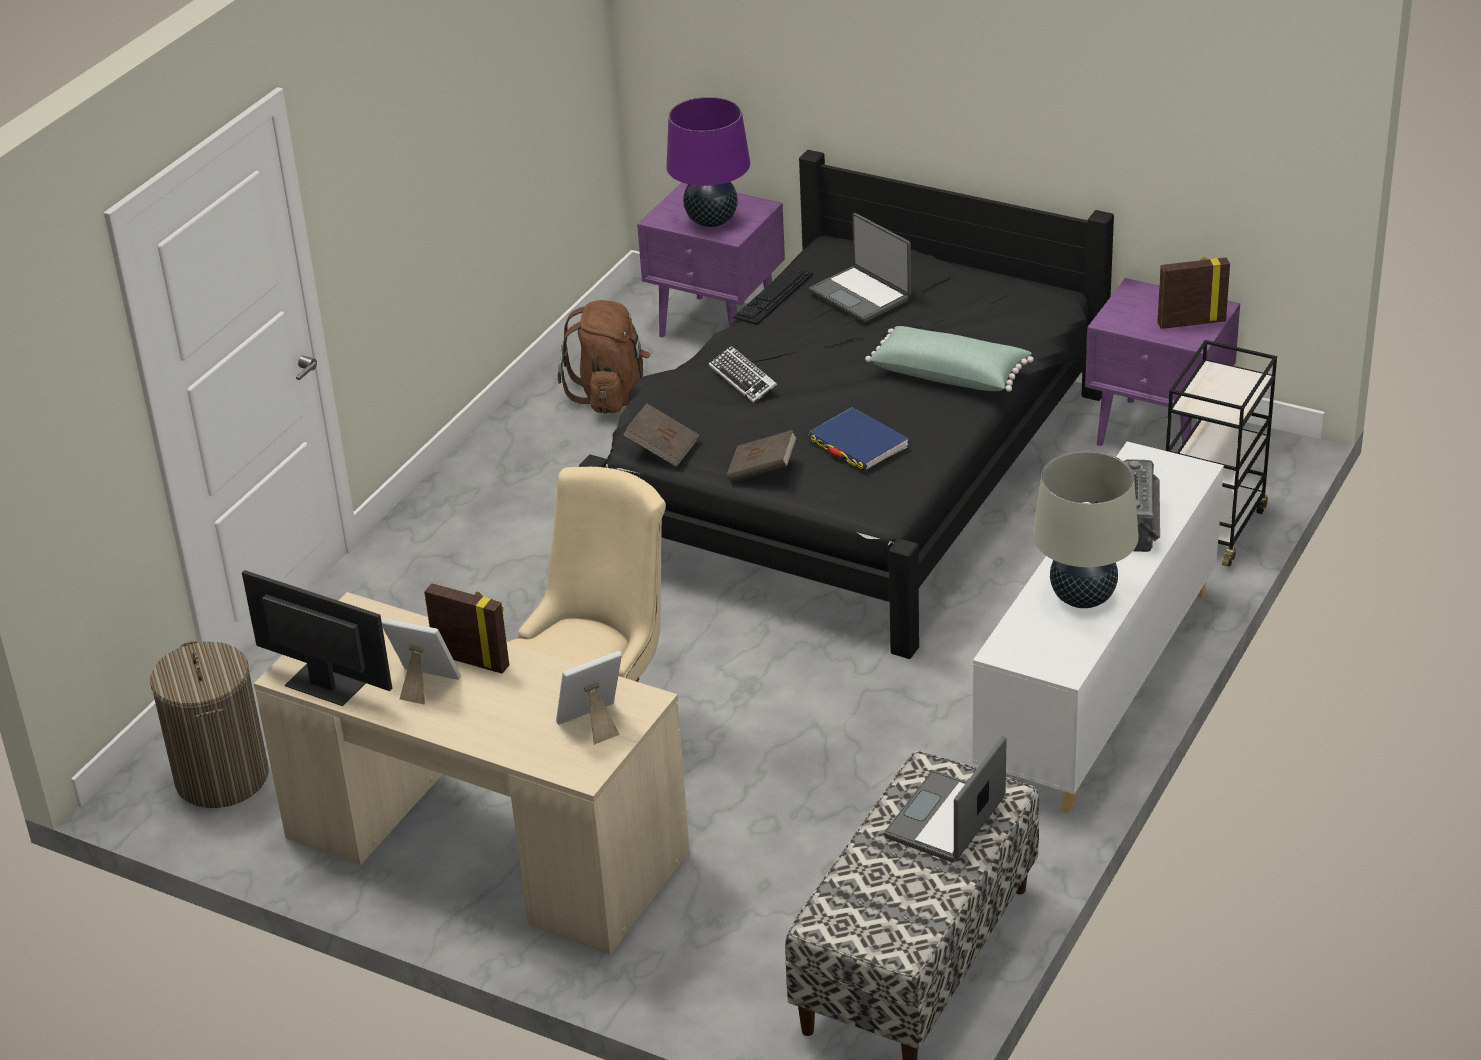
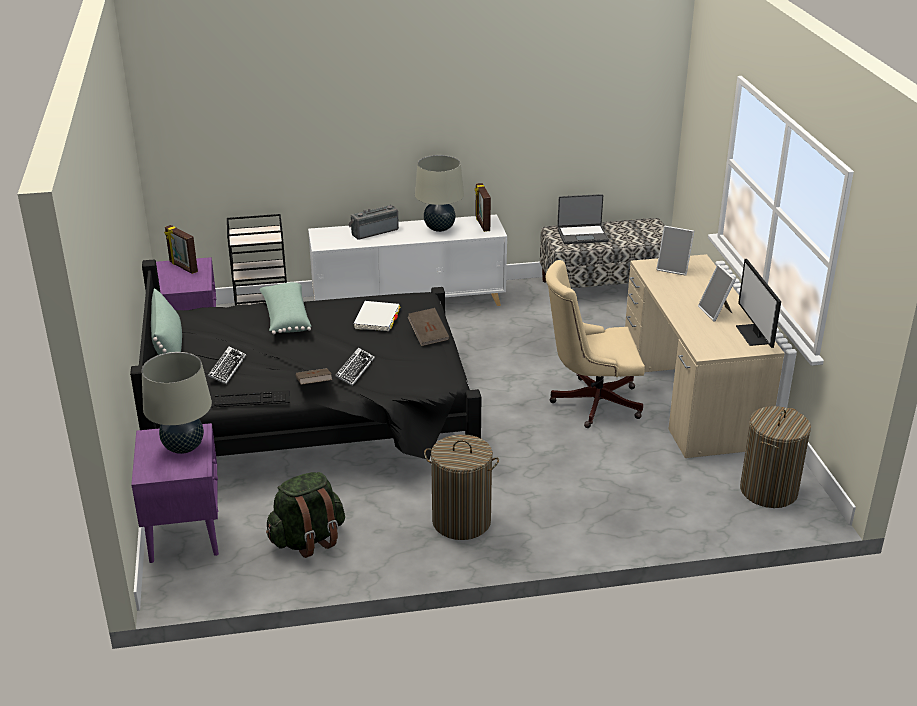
camera: 130 degrees left, 5 degrees down
picture frame [424,583,509,674] -> picture frame moved to [475,183,491,232]
brown backpack [558,300,650,414] -> green backpack [266,472,345,558]
brown book [623,403,699,467] -> brown book moved to [296,368,332,385]
purple table lamp [666,97,750,227] -> beige table lamp [142,352,212,454]
blue book [808,407,909,471] -> white book [354,301,400,331]
laptop [809,213,911,322] -> keyboard [208,346,246,384]
none -> green pillow [151,288,182,355]
none -> laundry basket [424,434,499,540]

